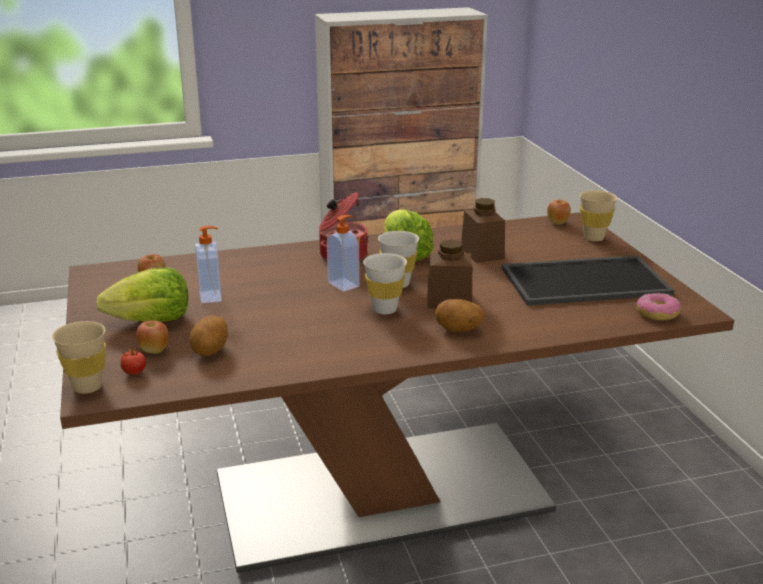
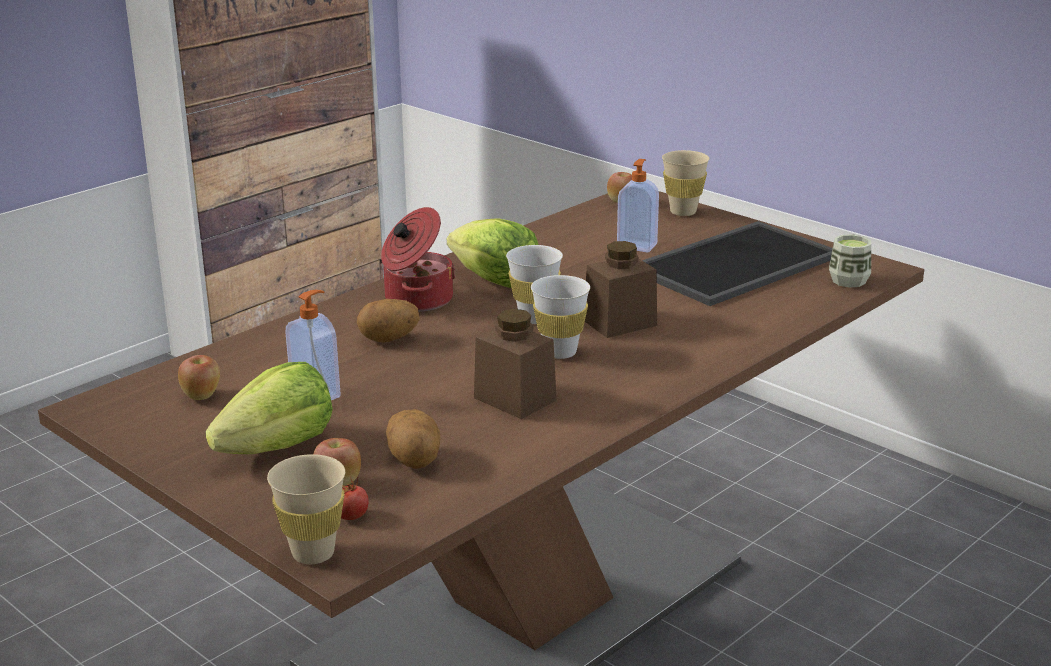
camera: 30 degrees left, 0 degrees up
soap dispenser [327,215,360,292] -> soap dispenser moved to [617,159,659,252]
potato [435,299,485,332] -> potato moved to [357,299,420,343]
brown jar [461,198,505,263] -> brown jar moved to [474,309,557,419]
donut [637,293,681,321] -> cup [829,234,871,288]

